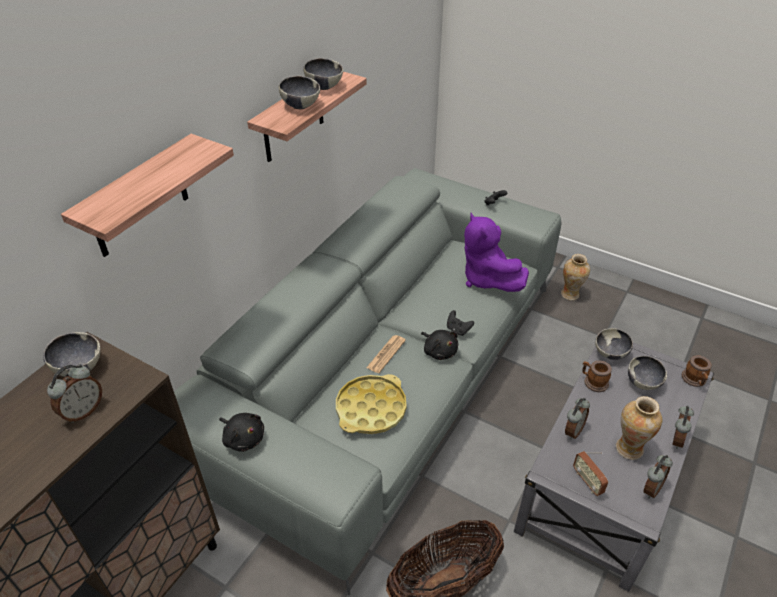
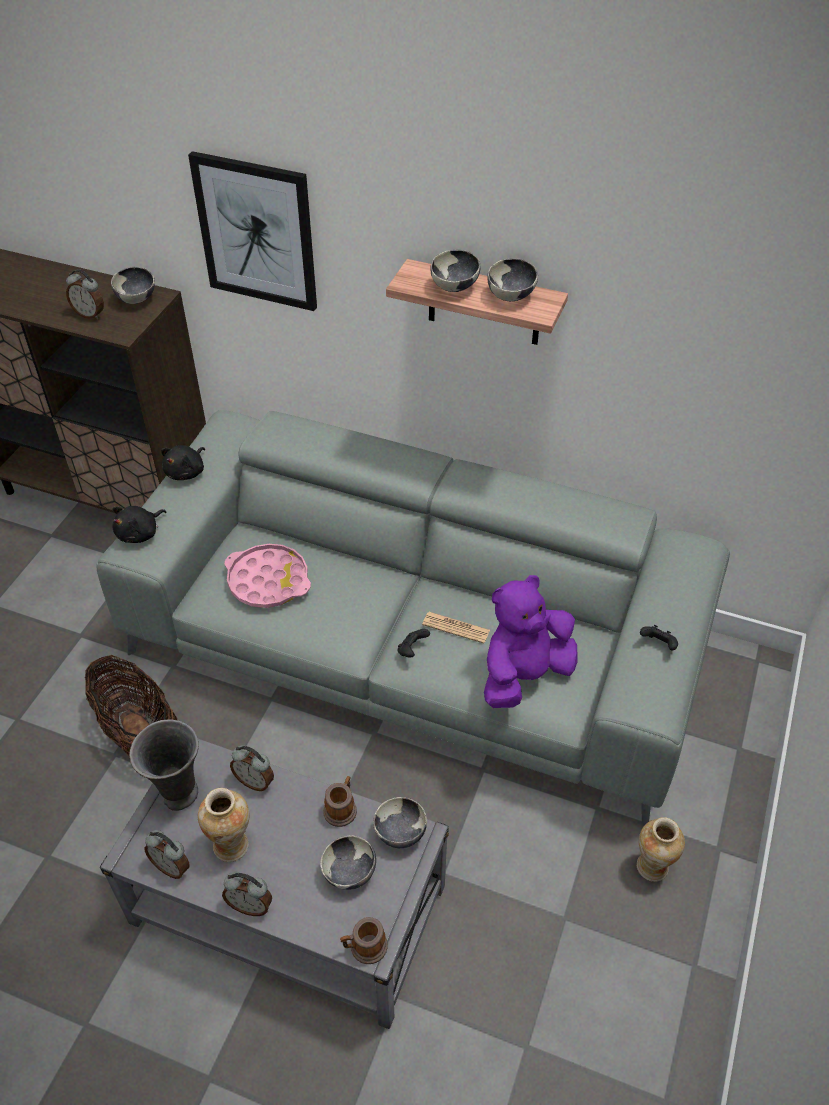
camera: 80 degrees right, 5 degrees up
shelf [61,134,234,257] -> picture [188,151,317,311]
yellow tray [336,374,407,434] -> pink tray [225,544,311,608]
newspaper [366,335,406,373] -> newspaper moved to [422,612,490,644]
black plush toy [421,330,458,360] -> black plush toy moved to [112,506,166,543]
radio [573,451,608,496] -> grey vase [129,720,199,811]

